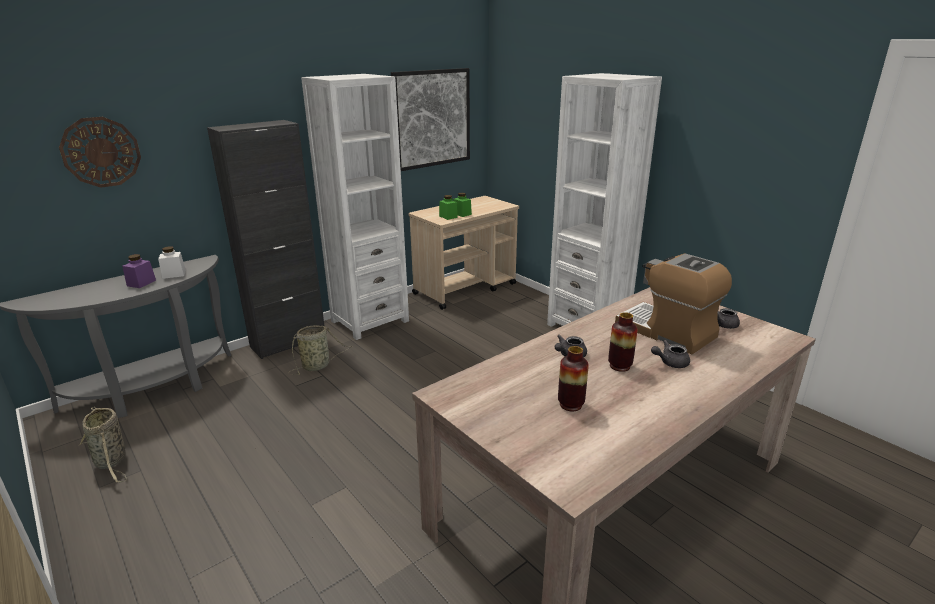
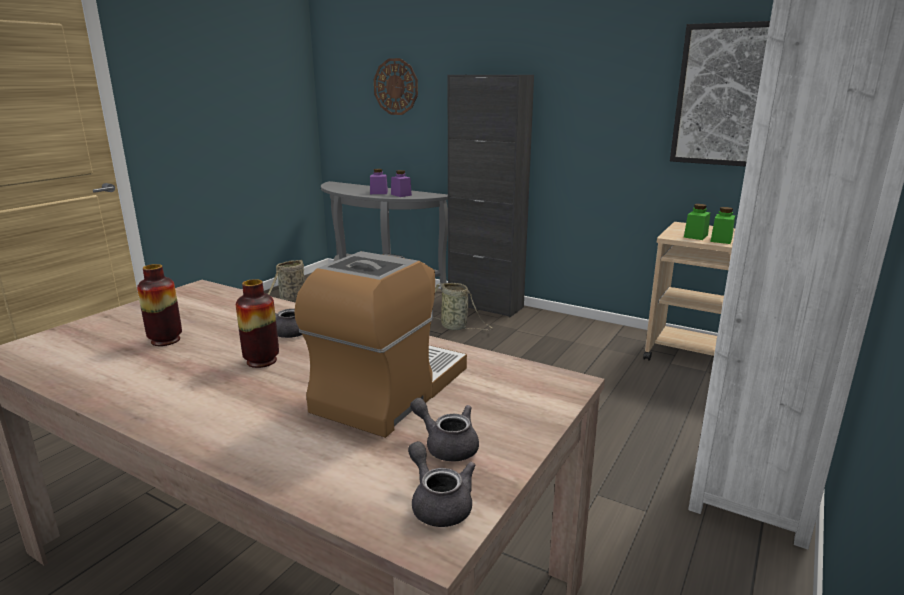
camera: 70 degrees right, 5 degrees down
white jar [158,246,186,279] -> purple jar [391,170,412,197]
white bookcase [301,74,409,340] -> none
grey teapot [651,340,690,368] -> grey teapot moved to [408,441,475,527]

